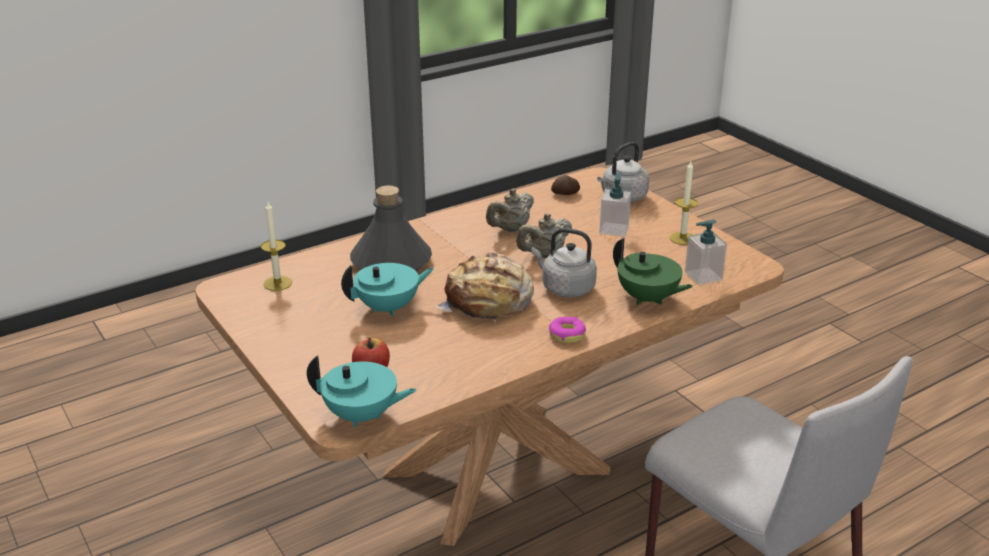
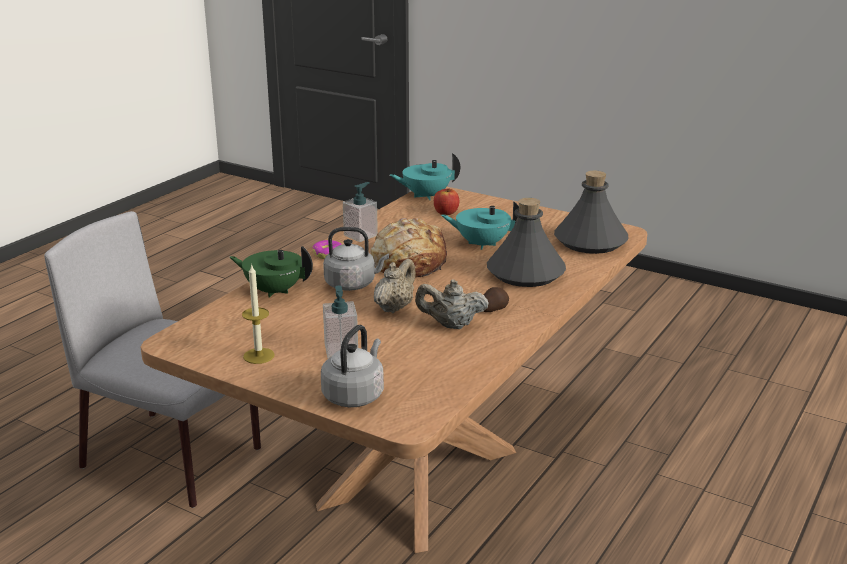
camera: 155 degrees right, 5 degrees down
candle [261,202,292,291] -> grey bottle [554,171,629,254]
turquoise teapot [341,263,434,317] -> turquoise teapot turned 60 degrees clockwise [441,201,519,250]
beige teapot [486,189,534,232] -> beige teapot turned 105 degrees counterclockwise [415,279,489,329]
potato [551,175,580,195] -> potato moved to [483,287,509,312]
soap dispenser [685,220,727,285] -> soap dispenser moved to [343,182,378,242]

